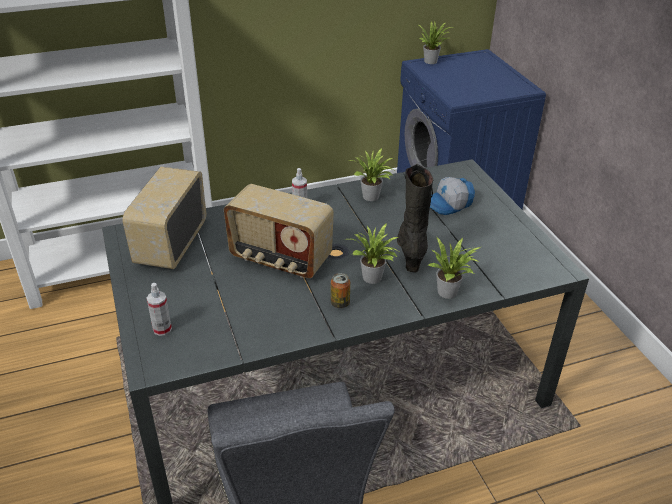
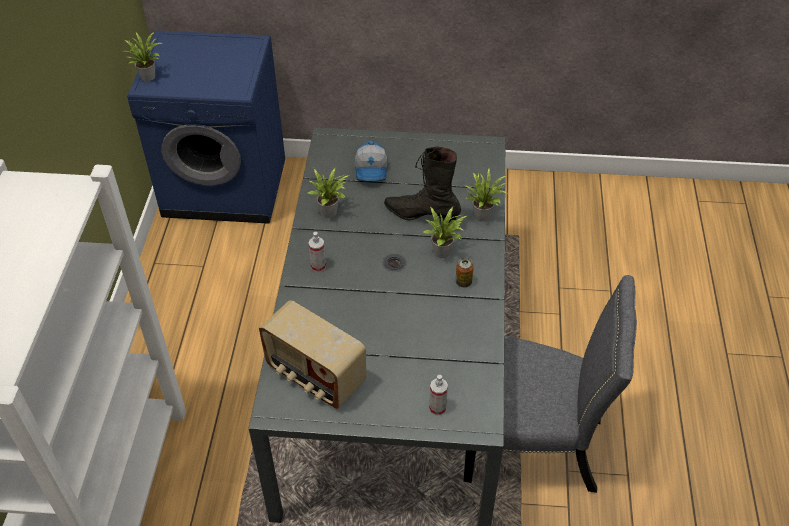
camera: 65 degrees left, 10 degrees up
radio [224,184,334,278] -> none

